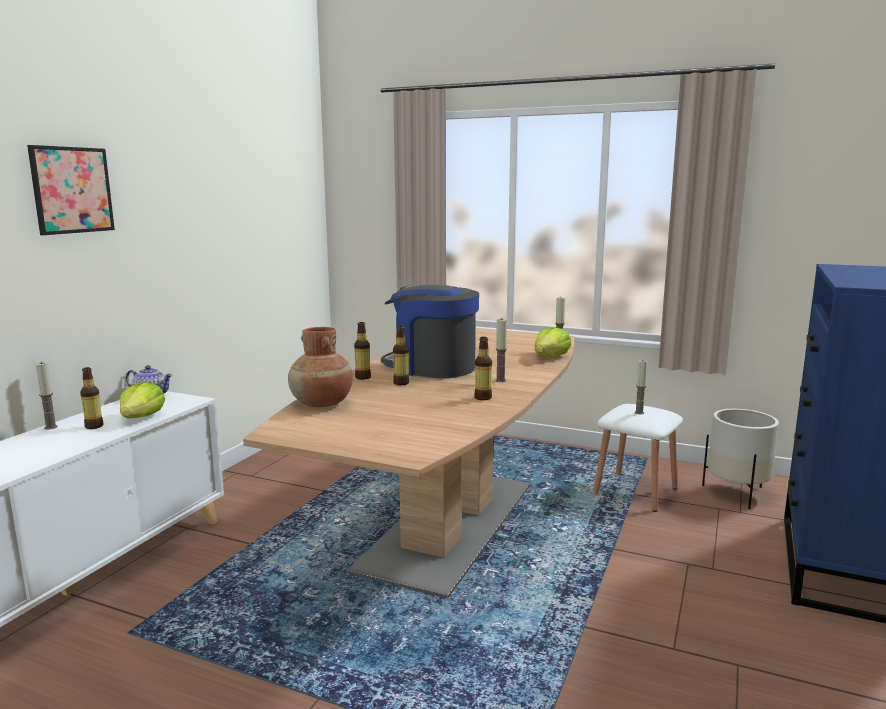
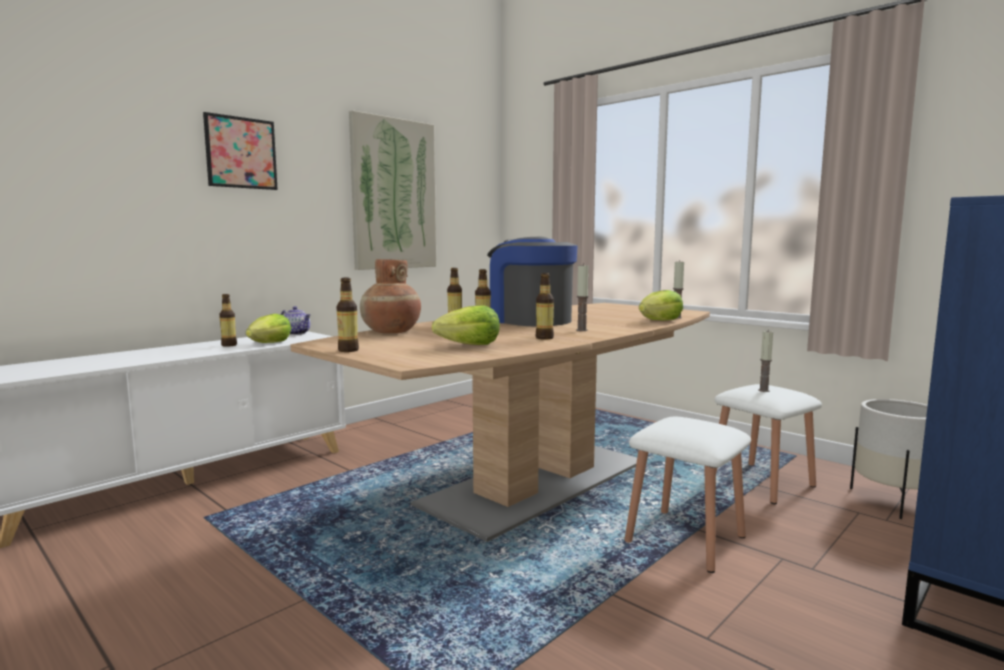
camera: 20 degrees right, 5 degrees down
candle [35,362,58,430] -> none
none -> bottle [336,278,359,352]
none -> picture [349,110,436,270]
none -> lettuce [432,305,500,345]
none -> white stool [624,417,751,573]

